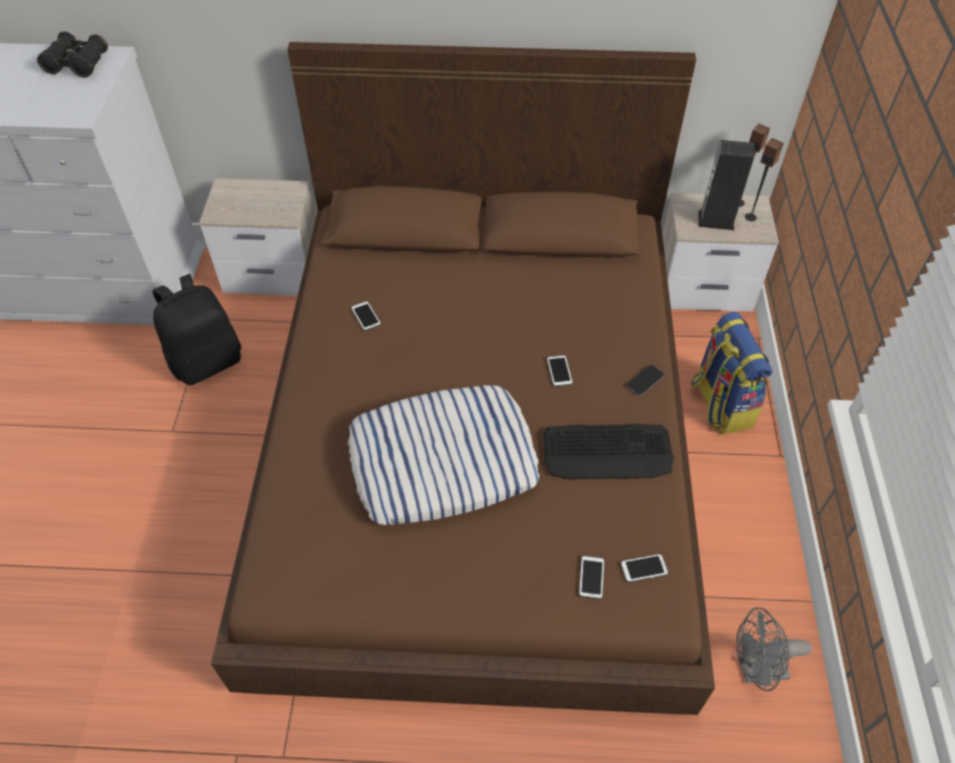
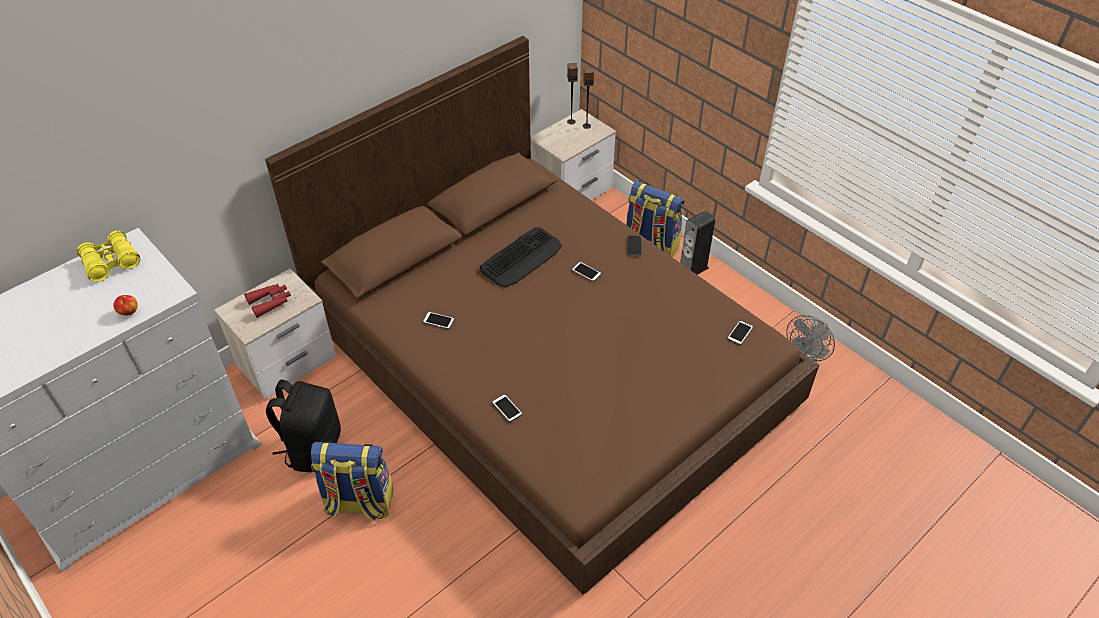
camera: 45 degrees left, 5 degrees down
black binoculars [37,31,108,78] -> yellow binoculars [77,231,140,282]
pillow [348,385,539,525] -> none
keyboard [543,424,674,480] -> keyboard moved to [480,227,562,287]
phone [579,556,605,599] -> phone moved to [492,394,522,422]
speaker [698,140,755,231] -> speaker moved to [680,210,715,275]
none -> apple [113,295,138,316]
none -> red binoculars [244,283,291,318]
none -> backpack [311,441,393,522]

